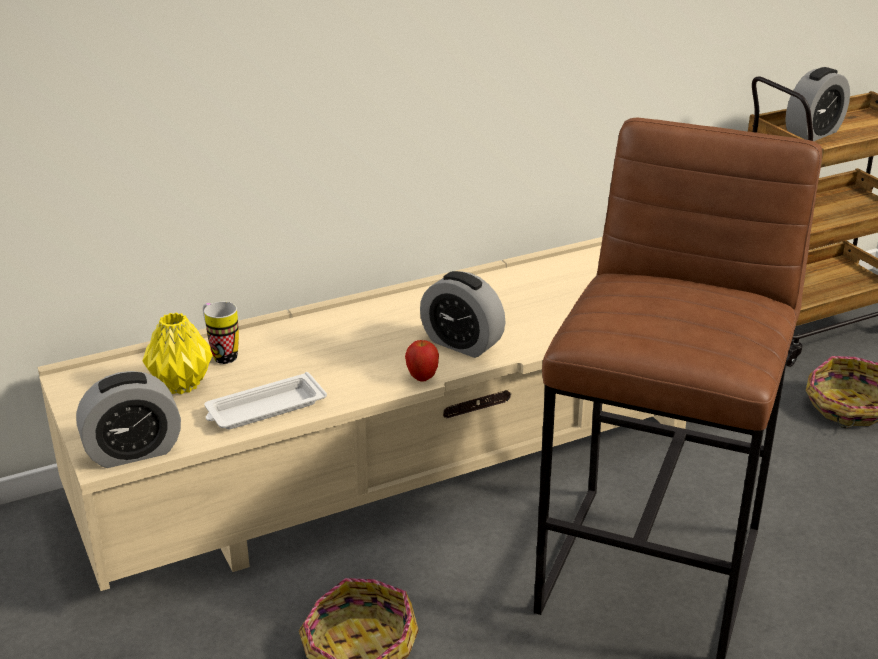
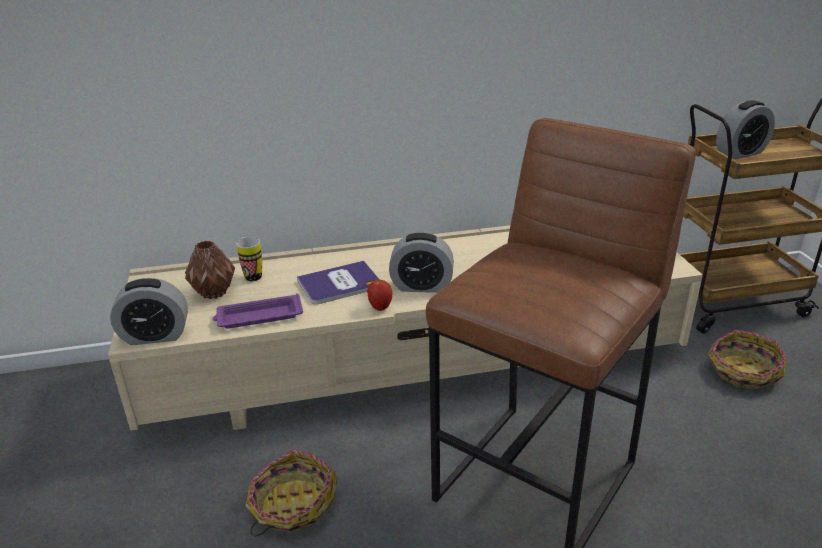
camera: 15 degrees right, 0 degrees up
yellow vase [142,312,213,394] -> brown vase [185,241,235,299]
white tray [204,372,327,430] -> purple tray [213,294,303,329]
alarm clock [420,271,505,358] -> alarm clock turned 45 degrees counterclockwise [389,232,454,293]
none -> book [297,261,380,304]

